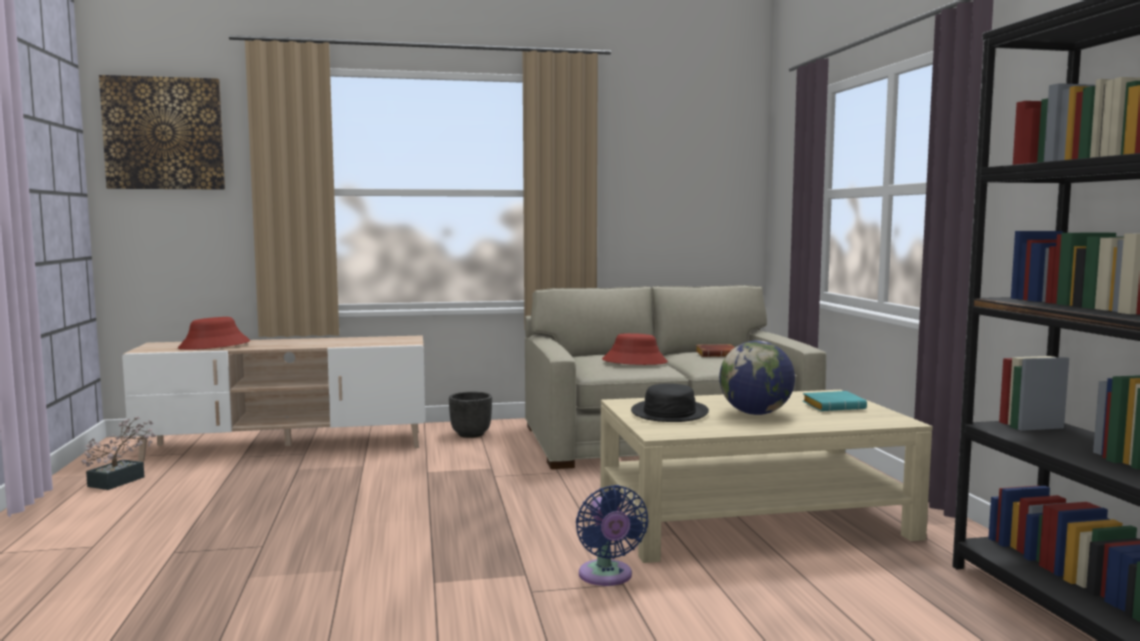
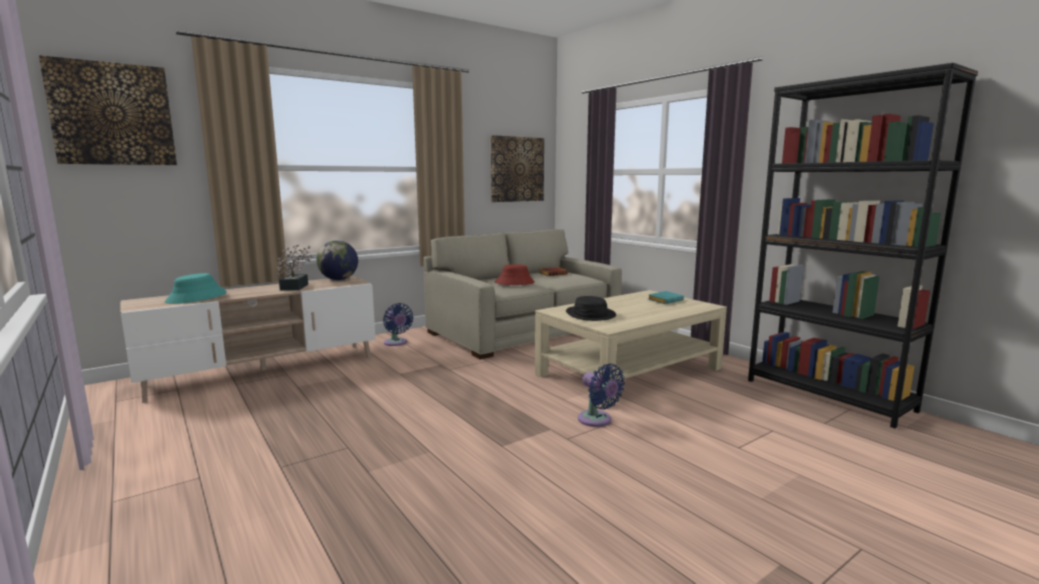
camera: 25 degrees left, 5 degrees up
potted plant [81,417,155,490] -> potted plant moved to [277,245,312,290]
red hat [178,317,250,350] -> turquoise hat [165,273,227,304]
black planter [449,392,492,438] -> blue fan [383,303,413,346]
globe [719,340,795,415] -> globe moved to [317,241,358,280]
none -> picture [490,135,544,202]

